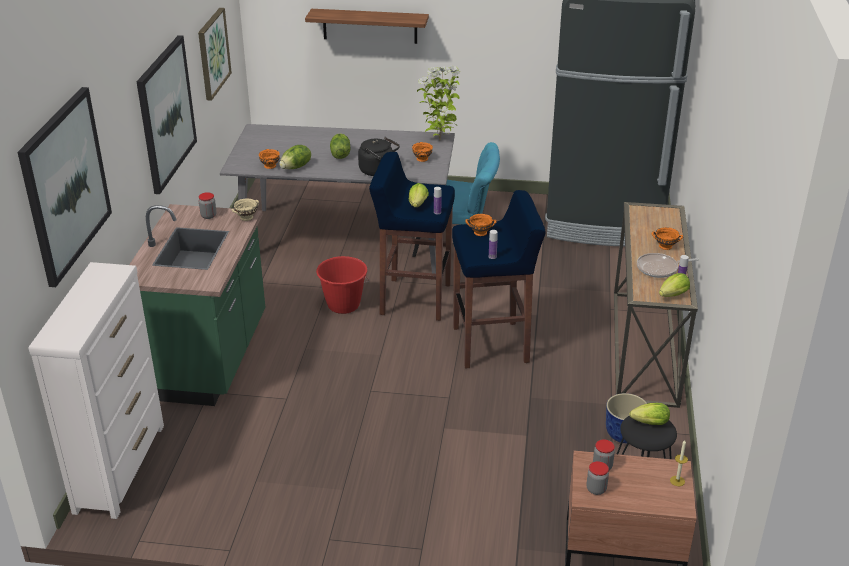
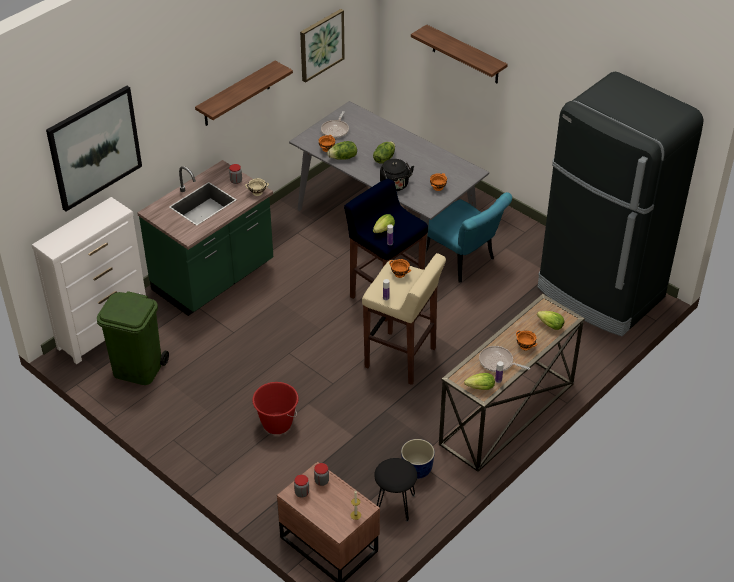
camera: 35 degrees right, 10 degrees up
picture [137,35,197,194] -> shelf [195,61,293,126]
red bucket [316,256,369,314] -> red bucket moved to [252,382,299,434]
potted plant [417,66,460,140] -> none
blue stool [452,190,546,369] -> beige stool [362,253,446,385]
lettuce [629,403,670,425] -> lettuce moved to [537,311,564,330]
none -> green trash can [97,291,169,385]
none -> frying pan [321,111,349,138]

